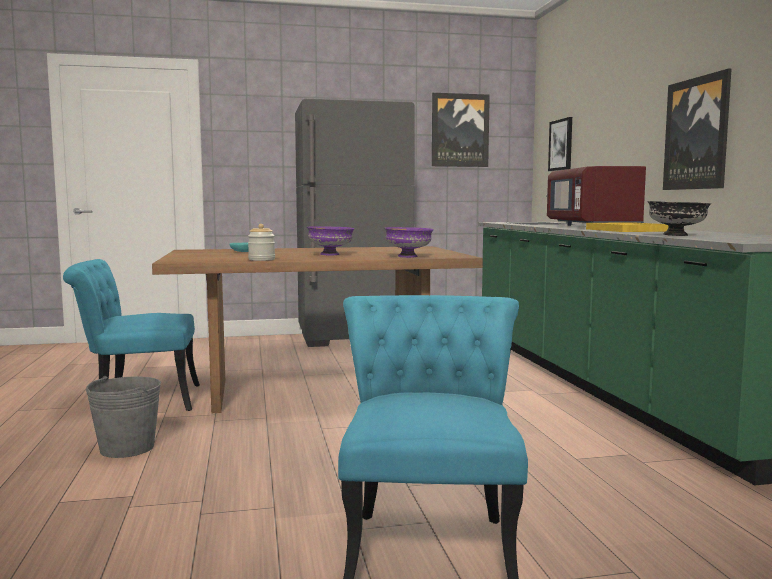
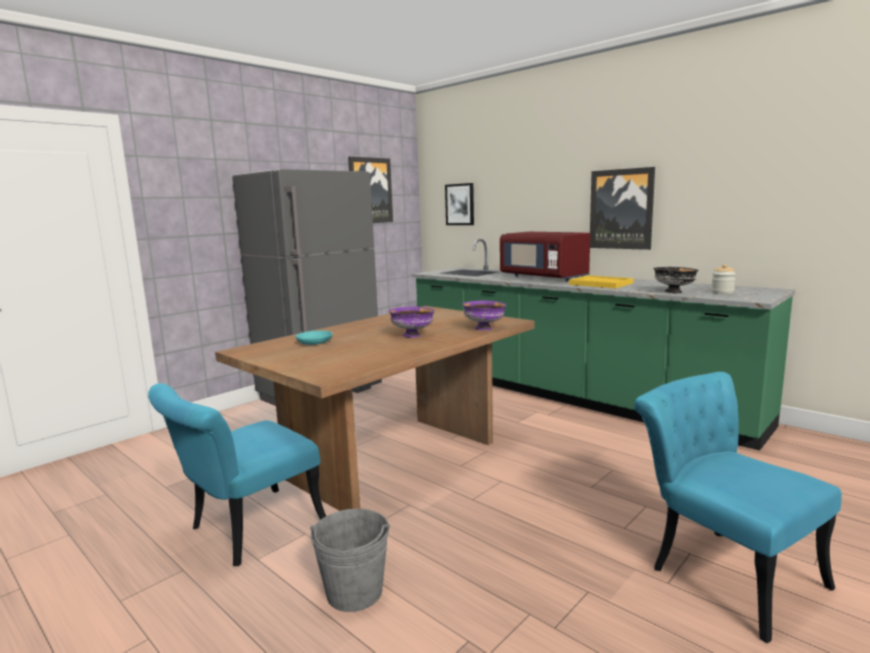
camera: 35 degrees left, 5 degrees up
jar [248,224,275,261] -> jar moved to [711,264,736,294]

